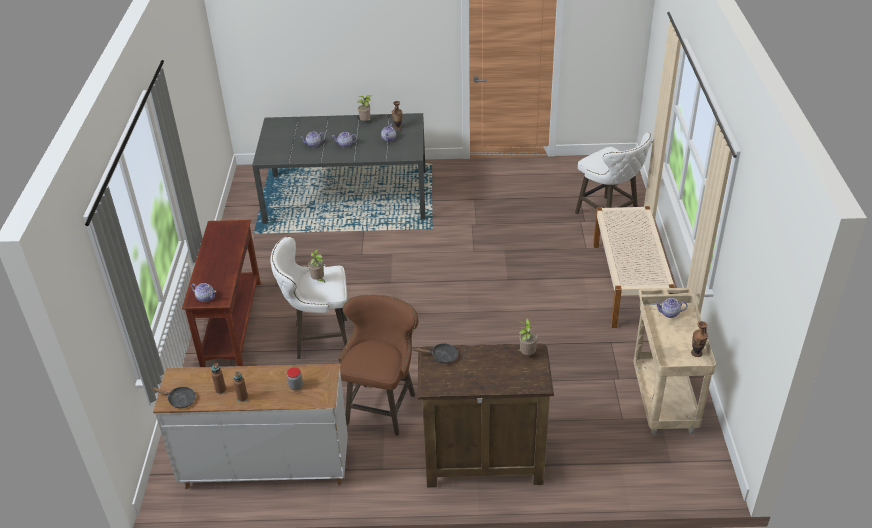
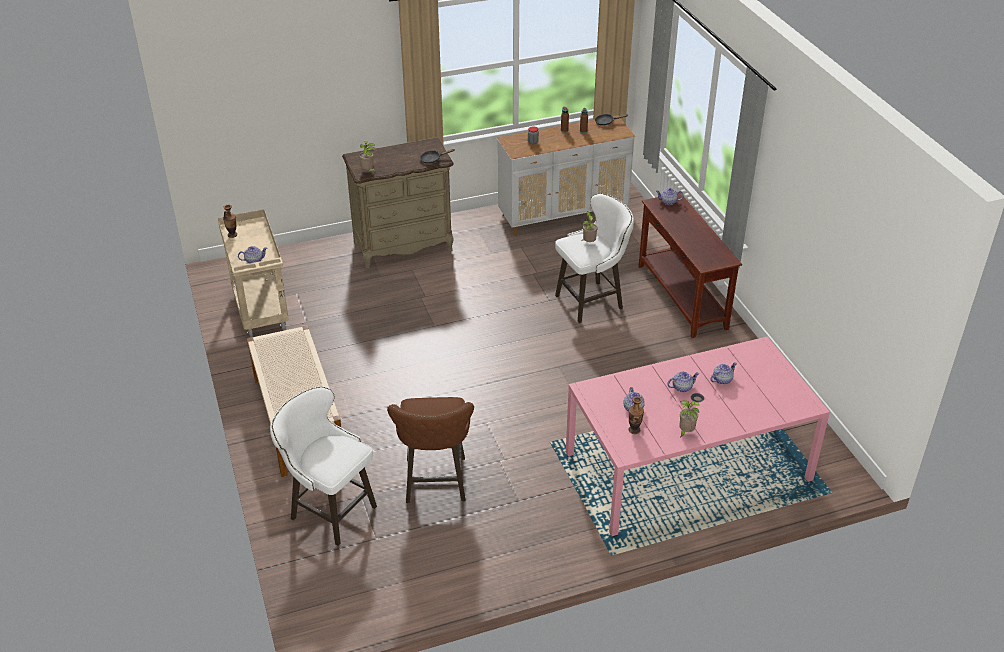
camera: 160 degrees right, 0 degrees up
grey dining table [252,113,426,224] -> pink dining table [566,337,830,537]
brown stool [338,295,418,436] -> brown stool moved to [387,397,474,503]

